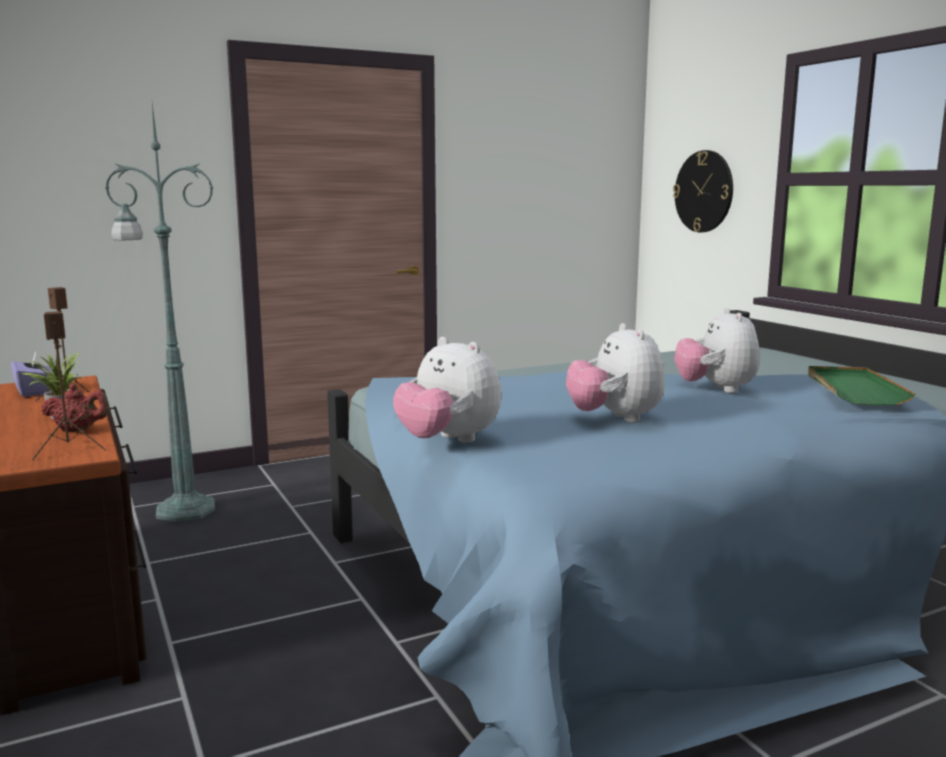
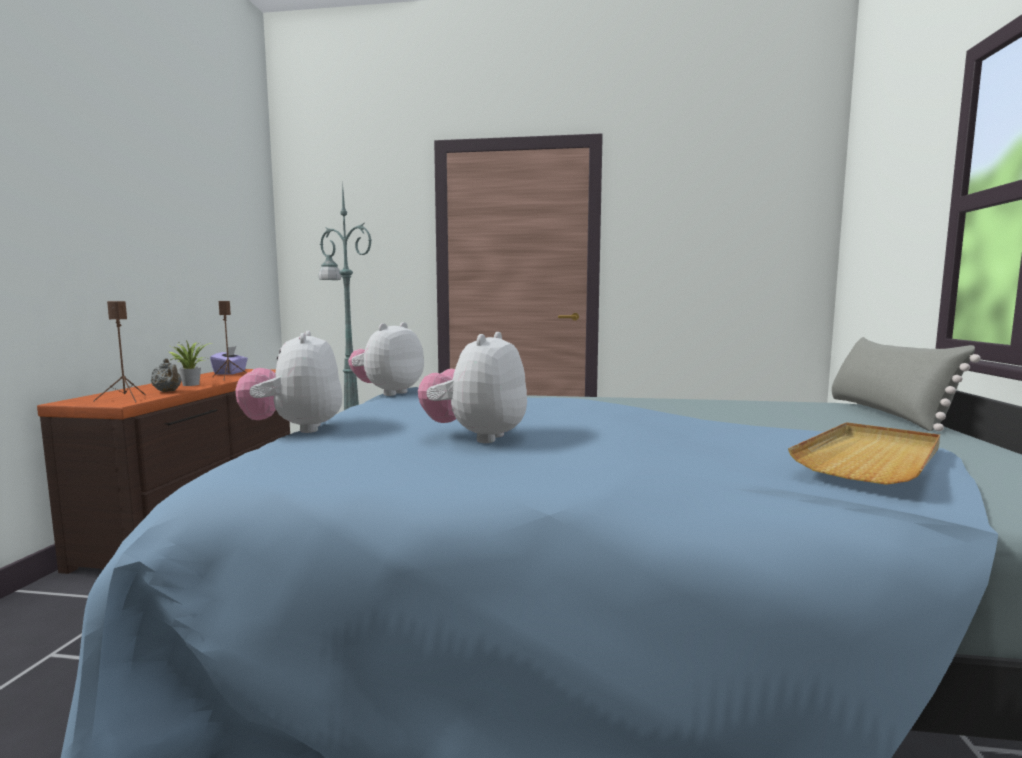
camera: 35 degrees right, 5 degrees down
red teapot [41,384,110,432] -> grey teapot [151,358,181,392]
wall clock [673,150,733,232] -> none
plush toy [674,308,760,393] -> plush toy moved to [348,322,424,396]
green tray [808,366,915,405] -> beige tray [788,422,940,485]
none -> grey pillow [832,337,981,431]

